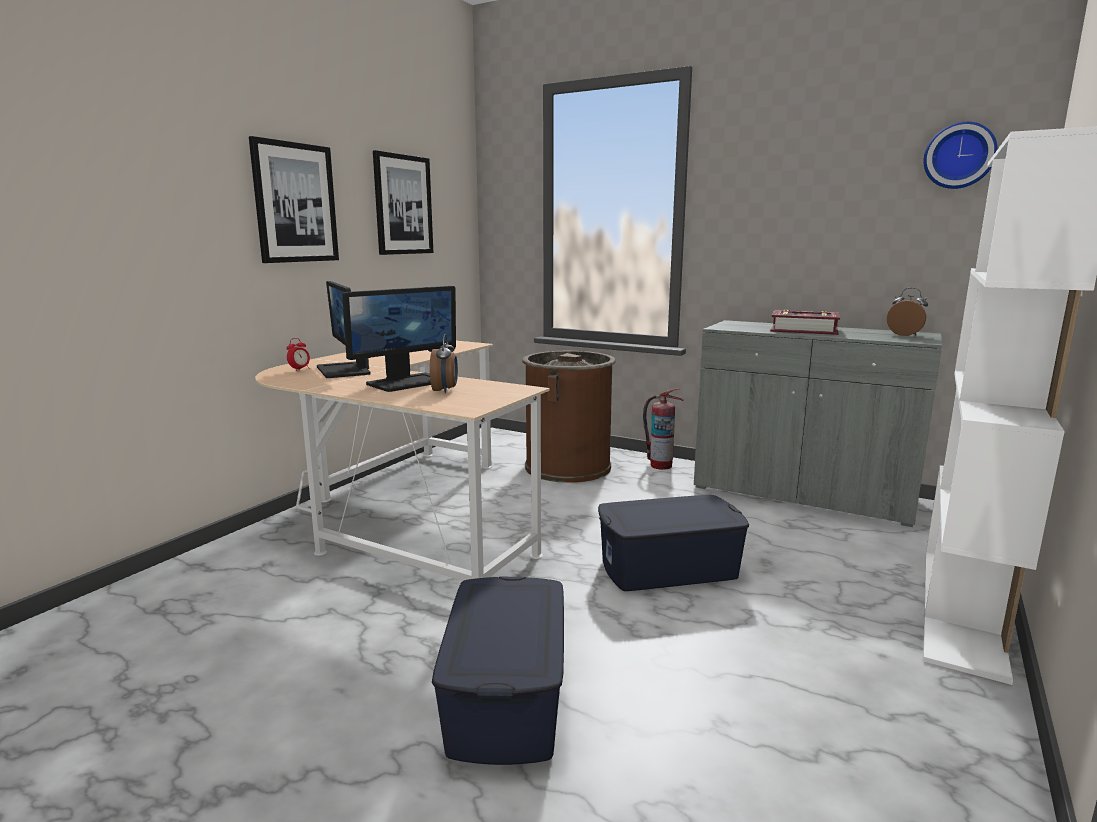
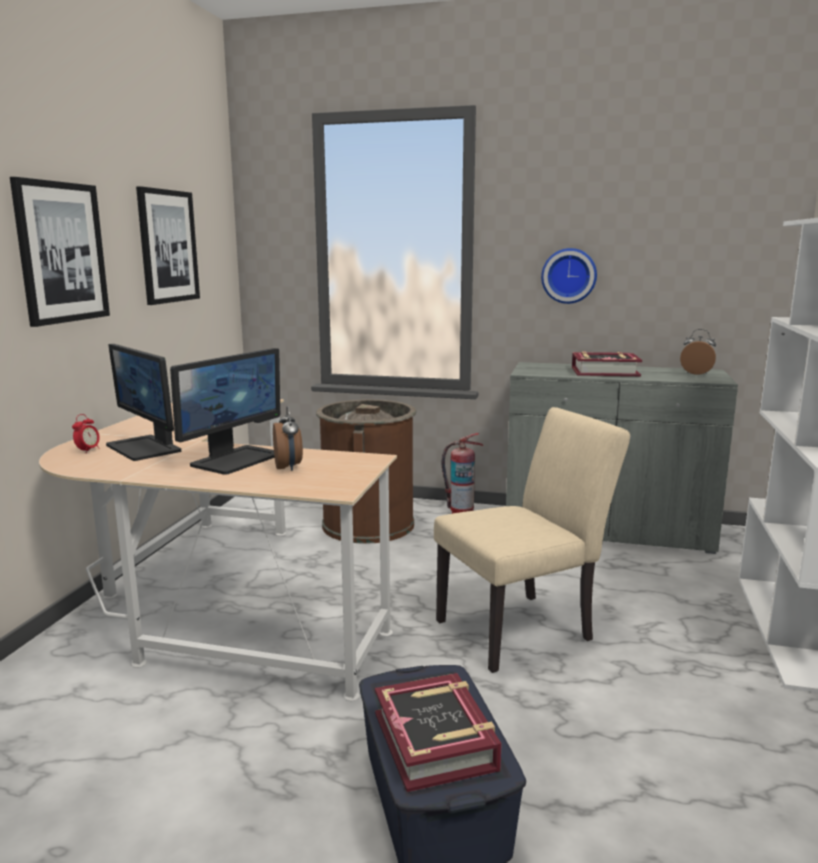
camera: 15 degrees left, 0 degrees up
blue storage box [598,495,749,591] -> beige chair [434,407,630,673]
wall clock [923,122,998,189] -> wall clock moved to [541,248,597,304]
none -> book [375,673,502,792]

